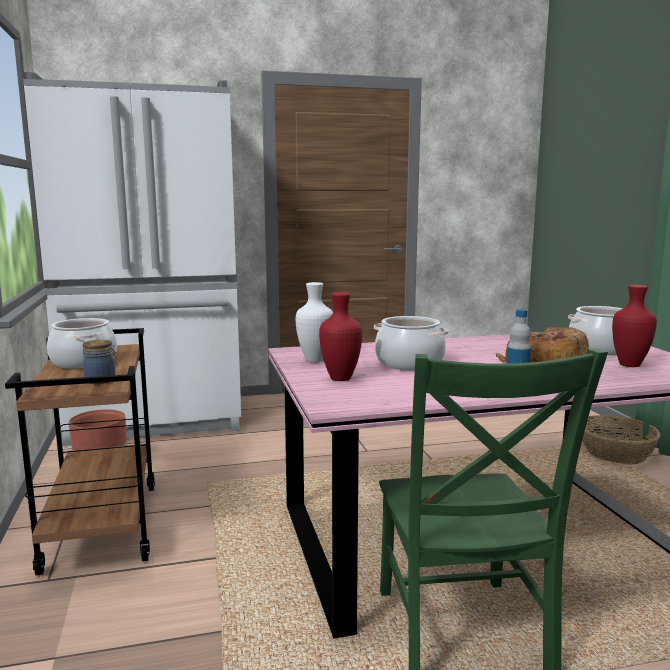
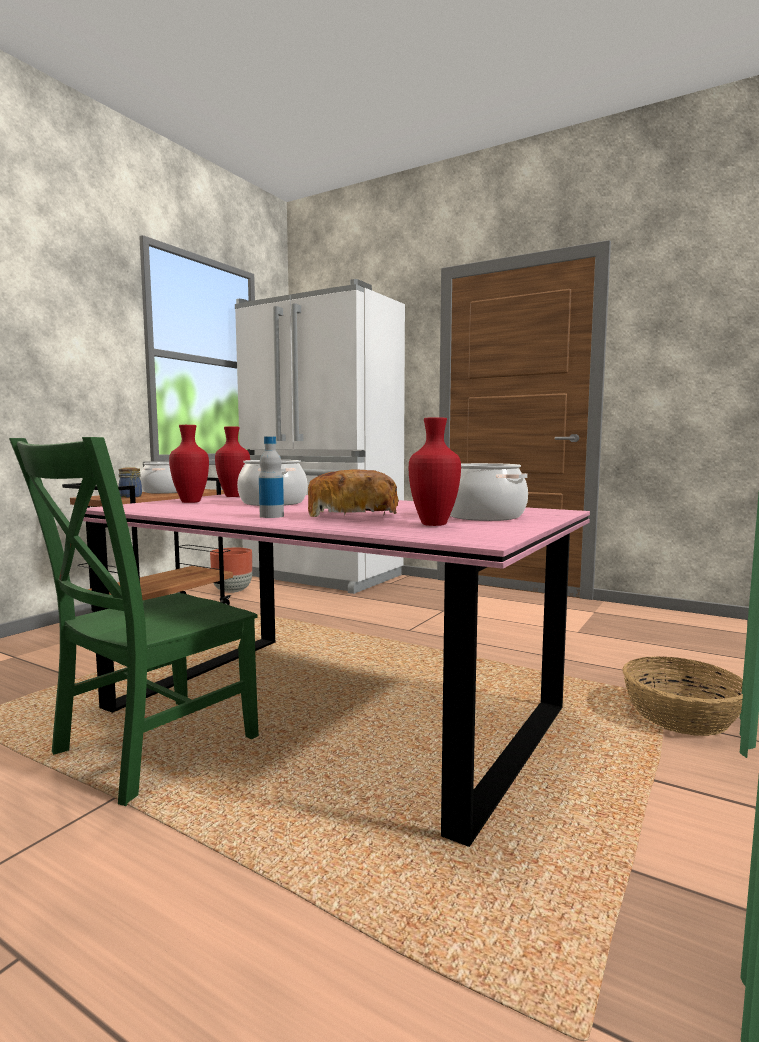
camera: 45 degrees right, 5 degrees down
white vase [296,282,333,362] -> red vase [215,426,250,497]

